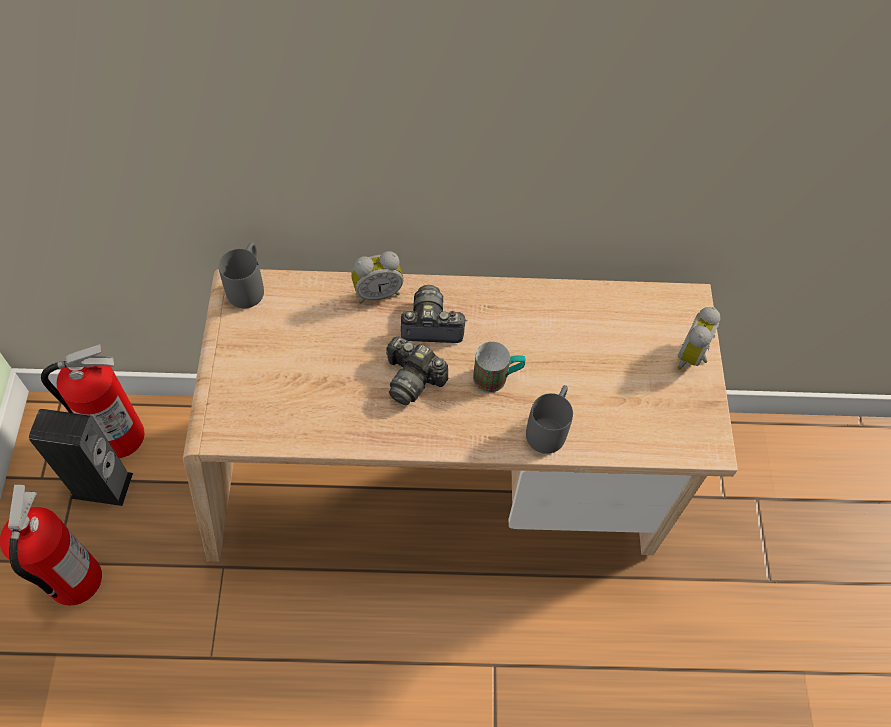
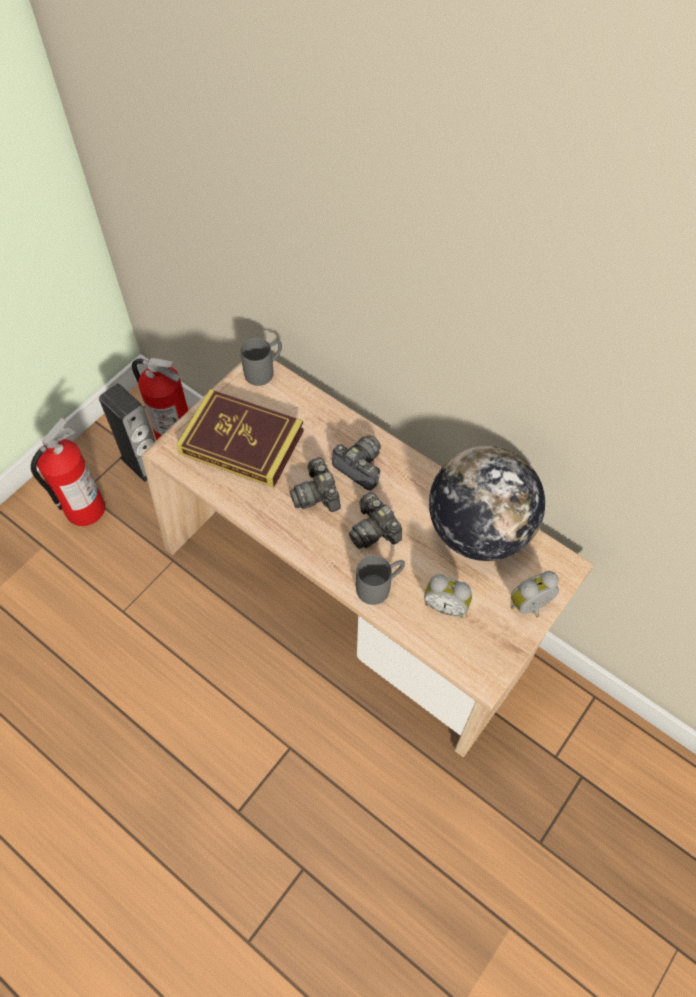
camera: 40 degrees right, 0 degrees up
alarm clock [351,251,403,304] -> alarm clock moved to [424,574,472,618]
mug [473,342,526,392] -> camera [349,492,402,549]
none -> book [177,389,304,488]
none -> globe [429,446,545,561]

